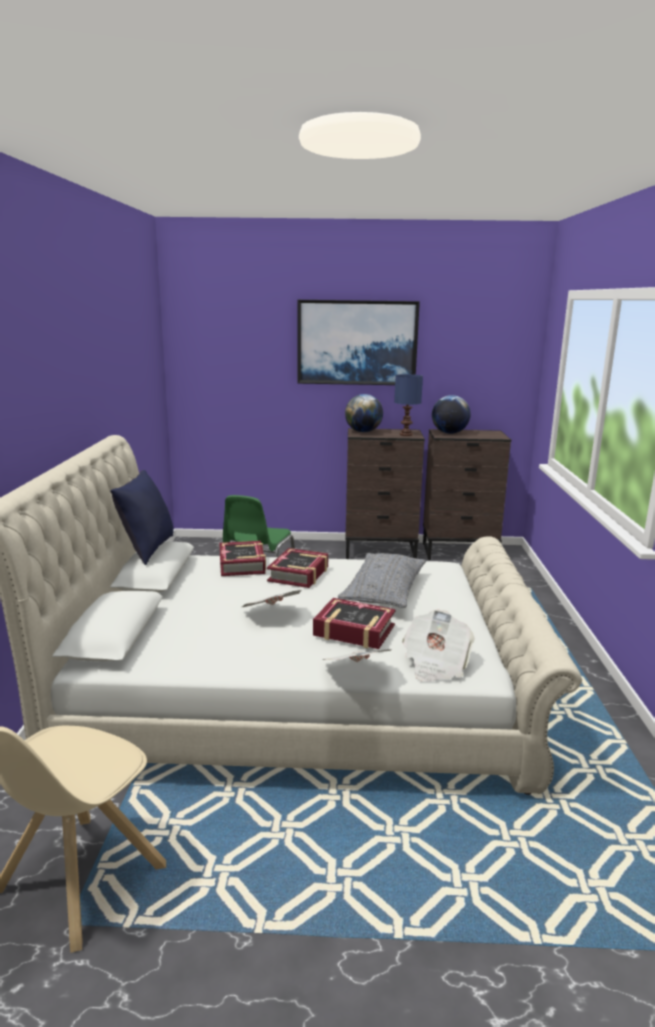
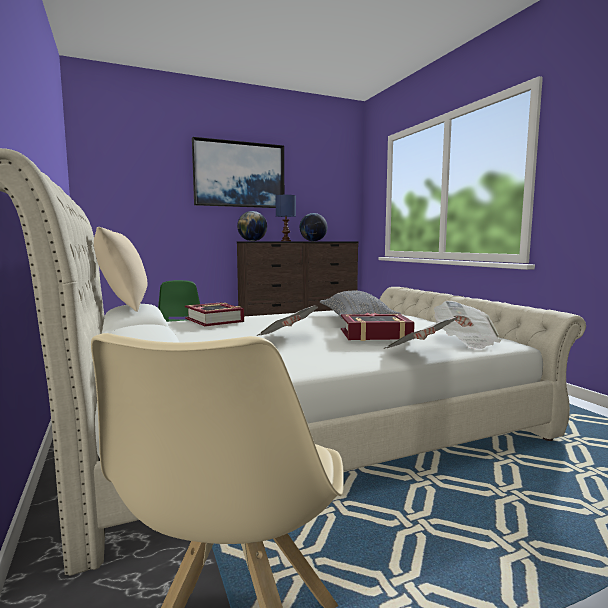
camera: 25 degrees left, 10 degrees down
blue pillow [110,470,174,565] -> beige pillow [94,227,148,312]
book [267,548,328,588] -> none

